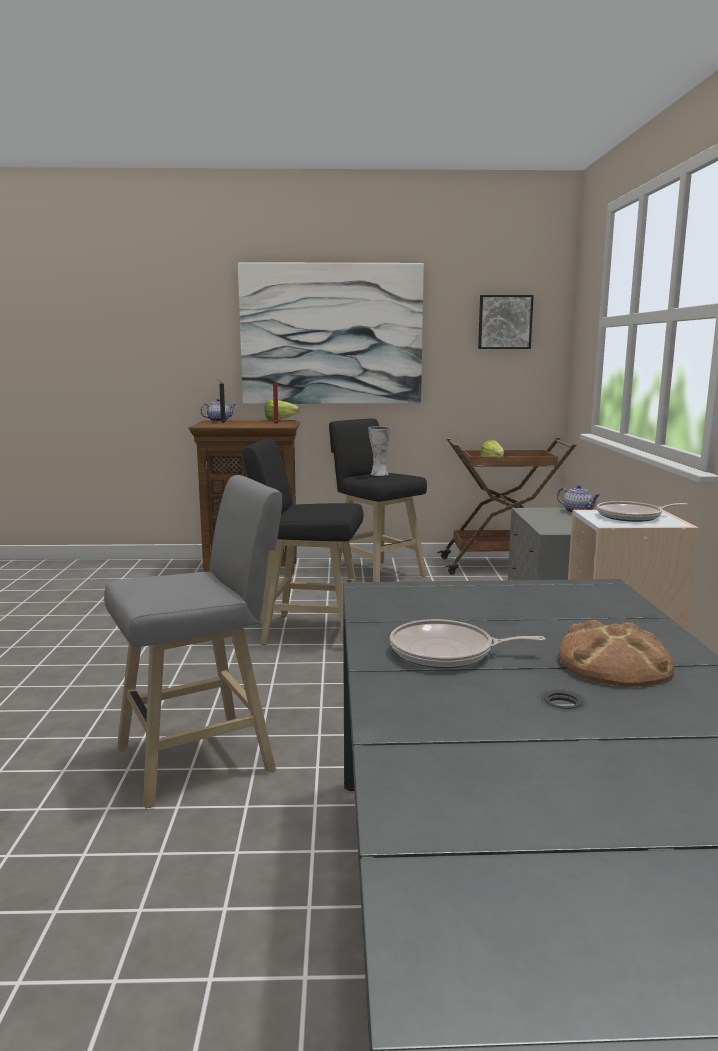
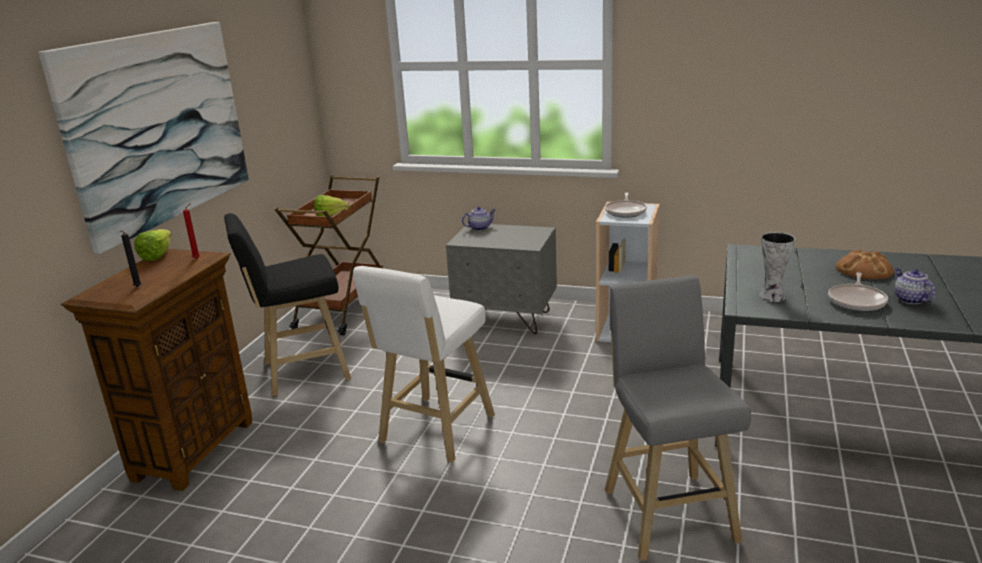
camera: 70 degrees left, 10 degrees up
teapot [200,398,236,422] -> teapot moved to [894,268,936,304]
black stool [243,438,364,645] -> white stool [353,266,495,463]
vase [368,426,391,476] -> vase moved to [759,232,795,302]
picture [478,295,534,349] -> none

